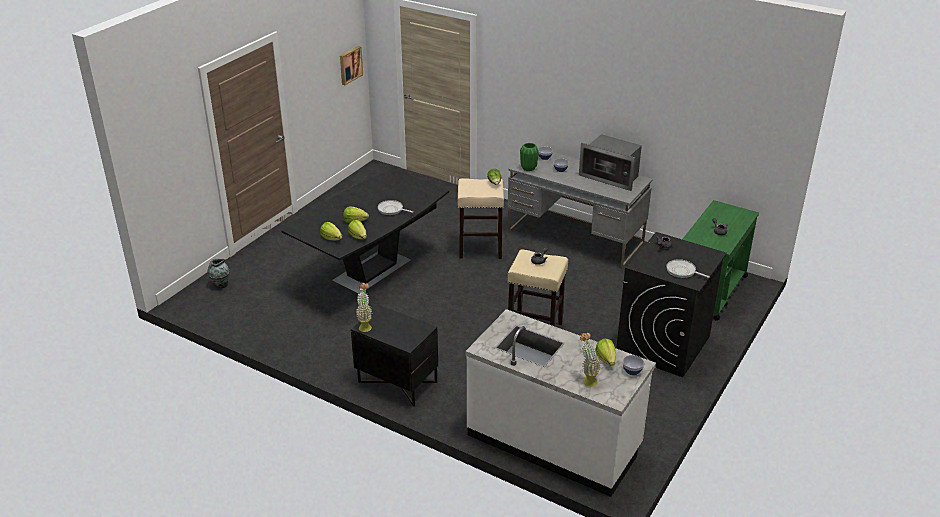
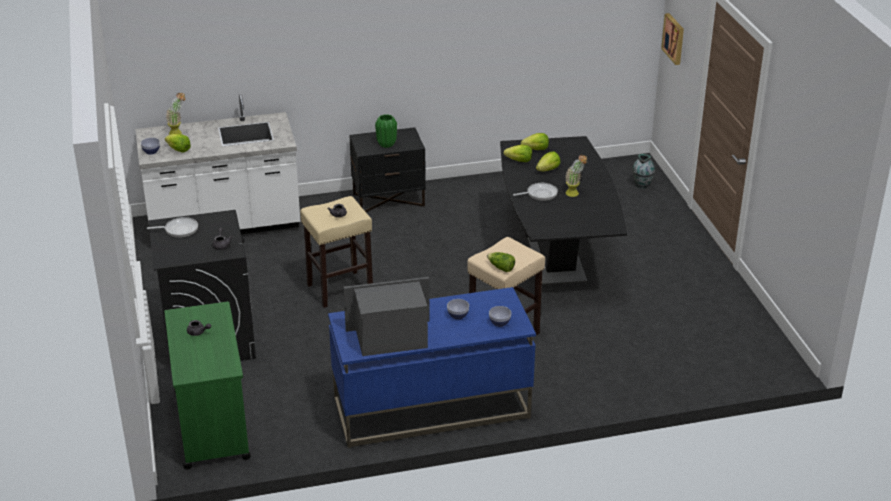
camera: 135 degrees right, 0 degrees up
picture [340,46,363,85] -> picture moved to [661,13,684,65]
potted plant [356,283,372,332] -> potted plant moved to [565,155,588,197]
grey desk [508,152,653,268] -> blue desk [328,287,536,448]
green vase [520,143,539,171] -> green vase moved to [375,114,397,148]

